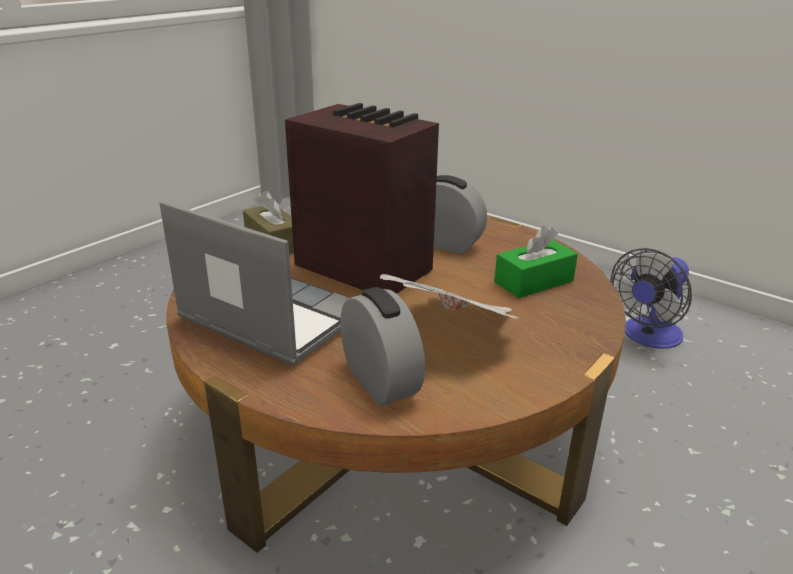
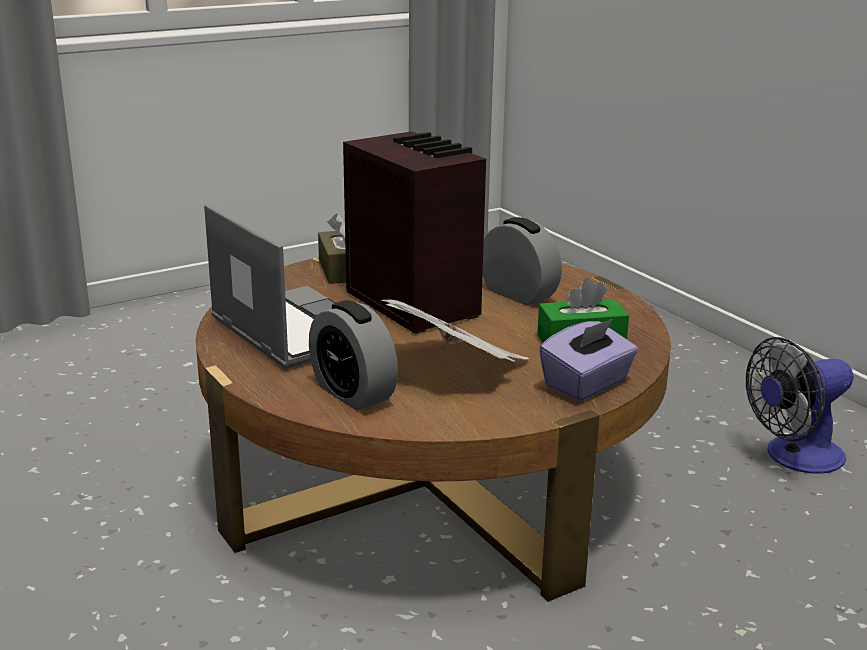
camera: 20 degrees right, 5 degrees down
alarm clock [340,287,425,406] -> alarm clock turned 150 degrees clockwise [309,300,398,411]
none -> purple tissue box [539,319,638,401]

